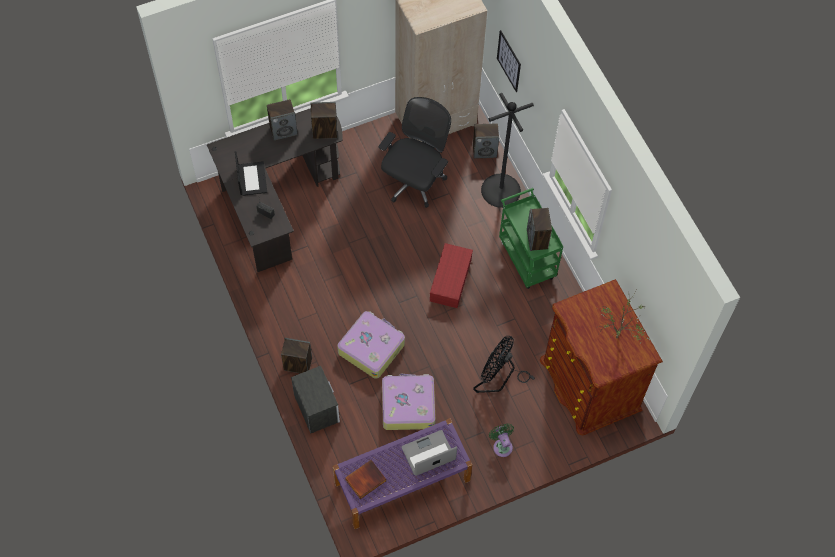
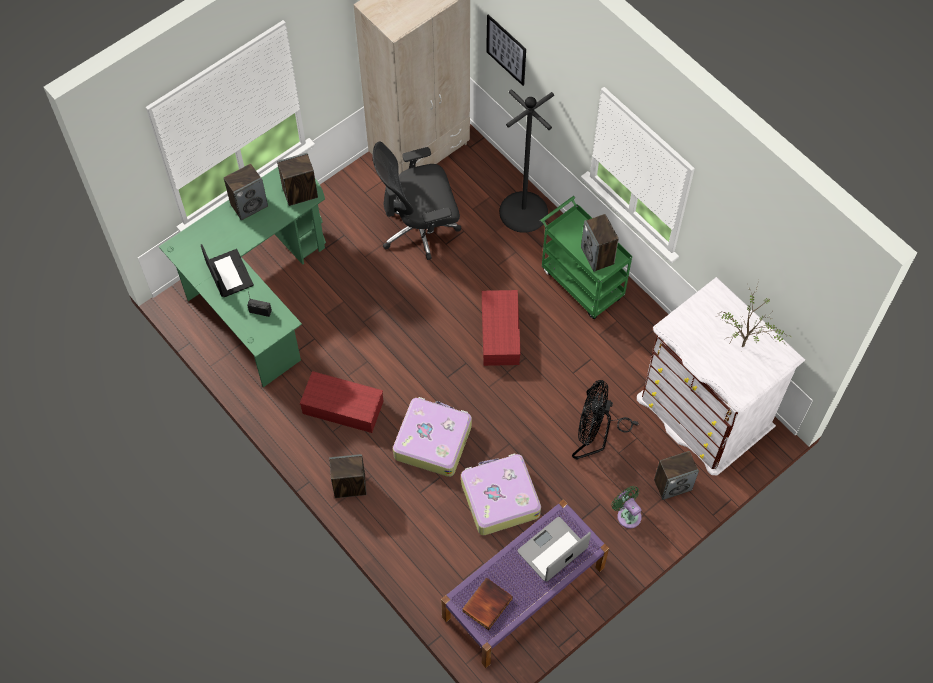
camera: 15 degrees left, 0 degrees up
black desk [207,108,343,272] -> green desk [159,167,326,387]
nightstand [291,366,340,434] -> none
office chair [378,97,451,208] -> office chair turned 120 degrees counterclockwise [373,141,461,260]
speaker [473,123,499,159] -> speaker moved to [654,451,699,500]
brown dresser [540,279,663,436] -> white dresser [637,277,805,475]
none -> red storage box [300,371,383,433]

